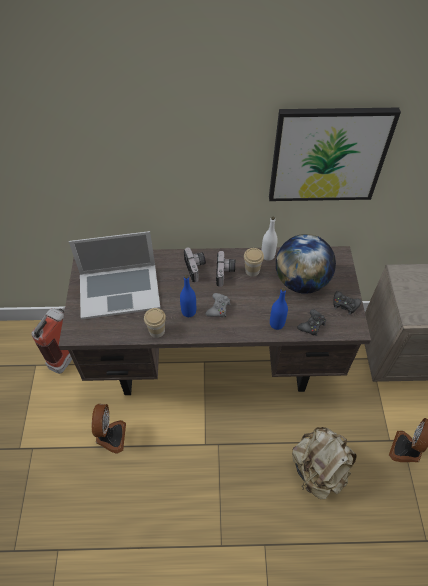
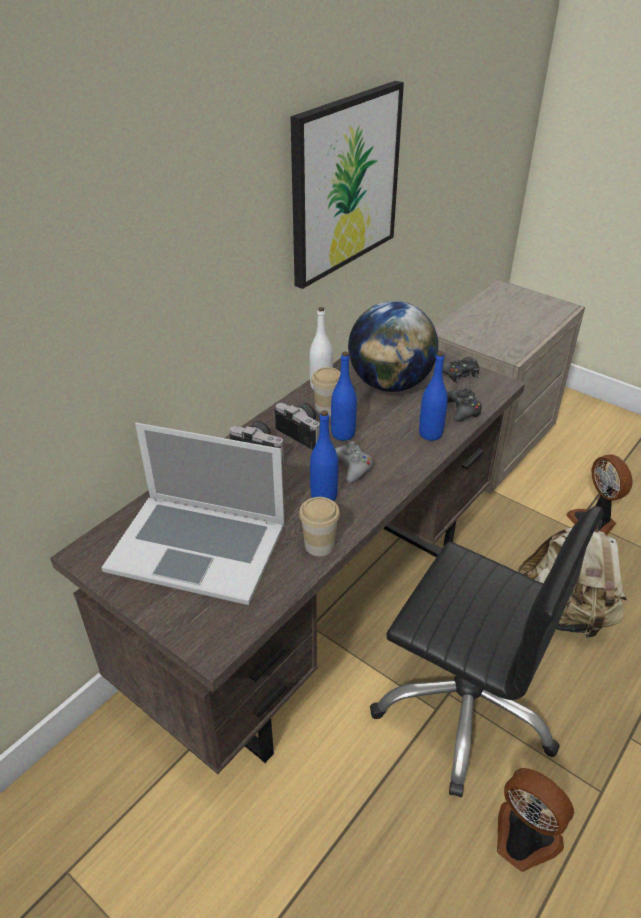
camera: 50 degrees left, 15 degrees down
fire extinguisher [31,307,72,374] -> none
laptop [69,231,161,320] -> laptop turned 75 degrees clockwise [101,423,285,605]
fan [92,404,126,454] -> fan moved to [497,768,574,872]
none -> blue bottle [331,351,357,441]
none -> black office chair [370,506,603,798]

